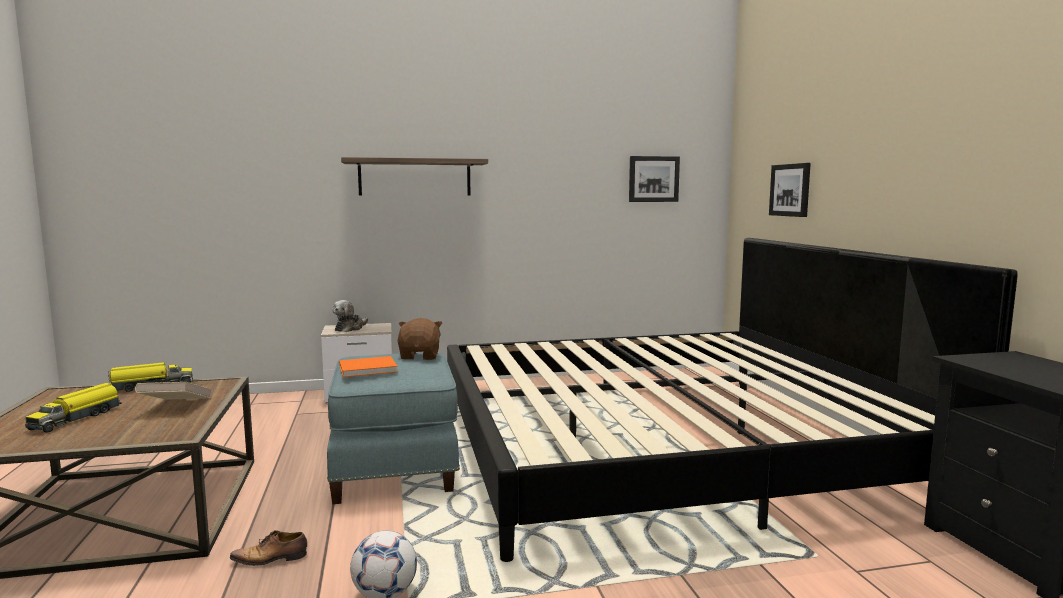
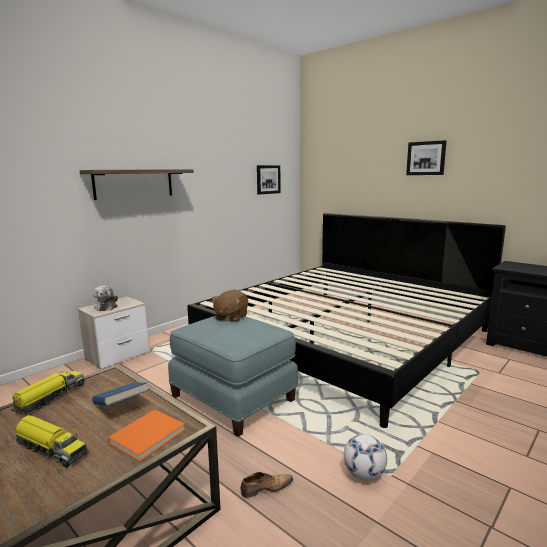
camera: 35 degrees left, 5 degrees up
toy truck [25,383,122,433] -> toy truck turned 45 degrees counterclockwise [16,415,88,468]
beige book [135,382,212,400] -> blue book [92,382,149,406]
shoe [230,530,307,566] -> shoe turned 150 degrees counterclockwise [240,472,293,498]
orange book [339,356,397,377] -> orange book moved to [108,410,185,462]
brown plush toy [398,318,443,360] -> brown plush toy turned 120 degrees counterclockwise [212,290,248,322]
picture [769,163,811,217] -> picture moved to [406,140,447,175]

